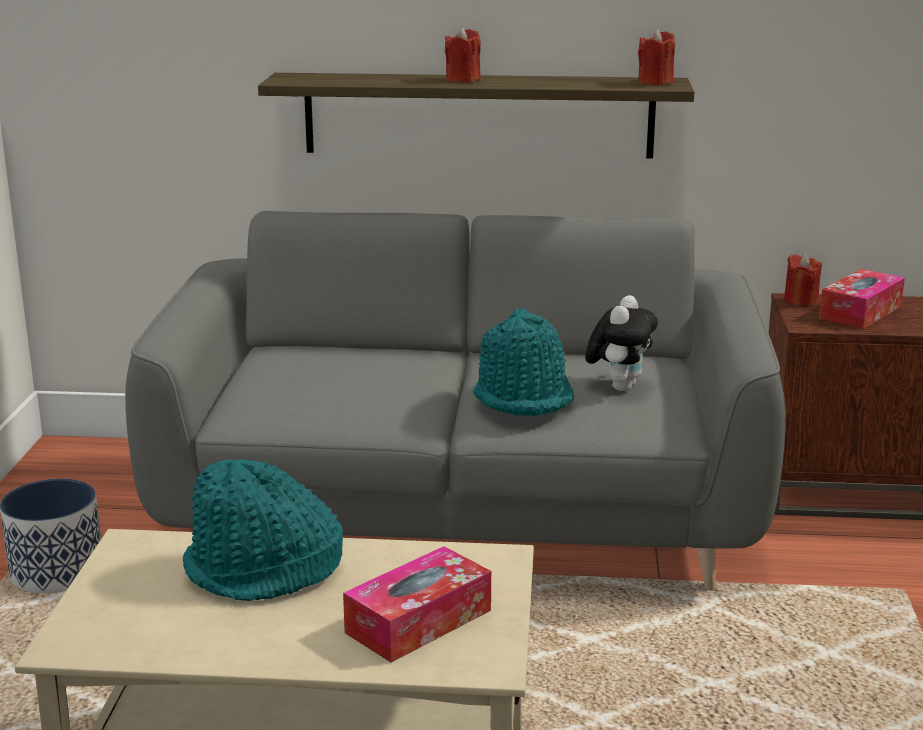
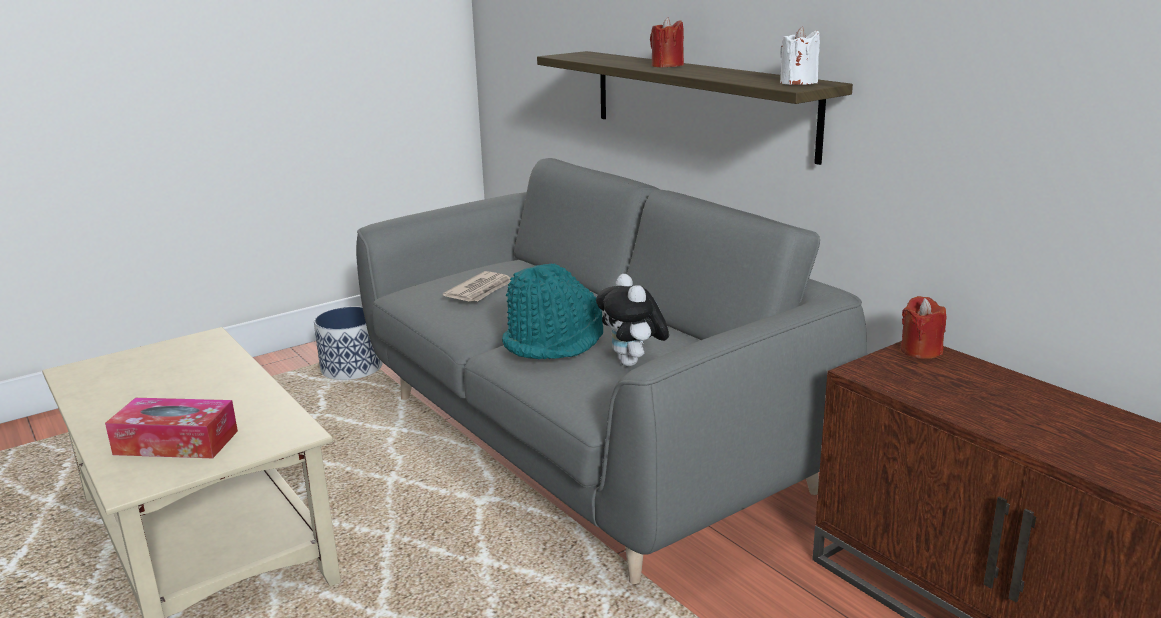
camera: 50 degrees right, 0 degrees up
turquoise hat [183,459,343,601] -> none
plush toy [585,295,658,391] -> plush toy turned 90 degrees clockwise [596,274,669,366]
red candle [638,29,675,85] -> white candle [780,27,820,85]
tissue box [819,269,905,329] -> none
none -> newspaper [443,271,511,302]

